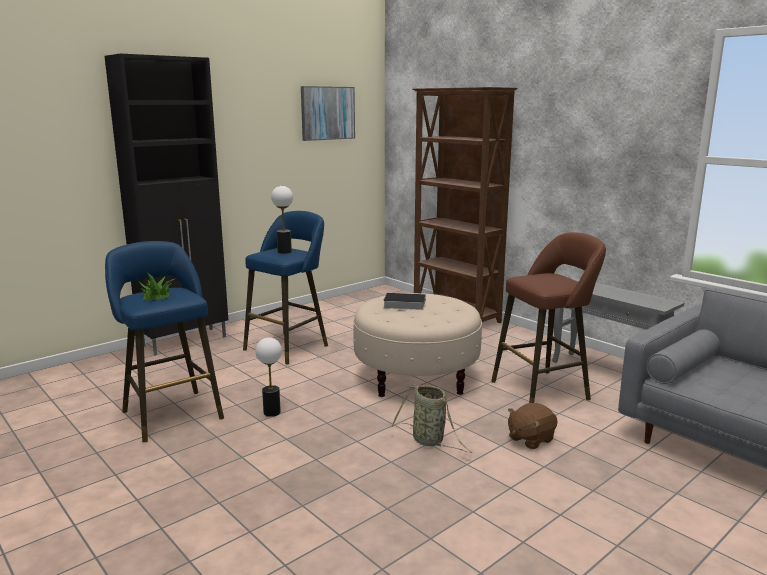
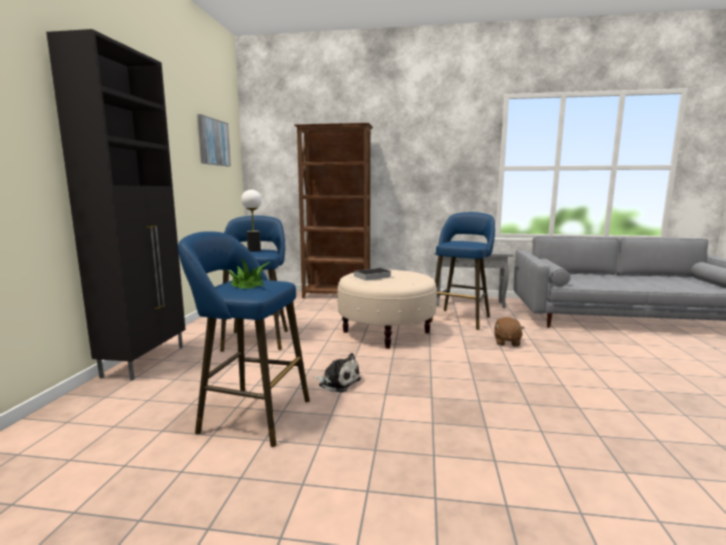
camera: 40 degrees left, 5 degrees down
table lamp [255,337,282,417] -> plush toy [313,353,361,392]
basket [391,385,473,453] -> none
brown stool [491,232,606,403] -> blue stool [431,212,495,330]

